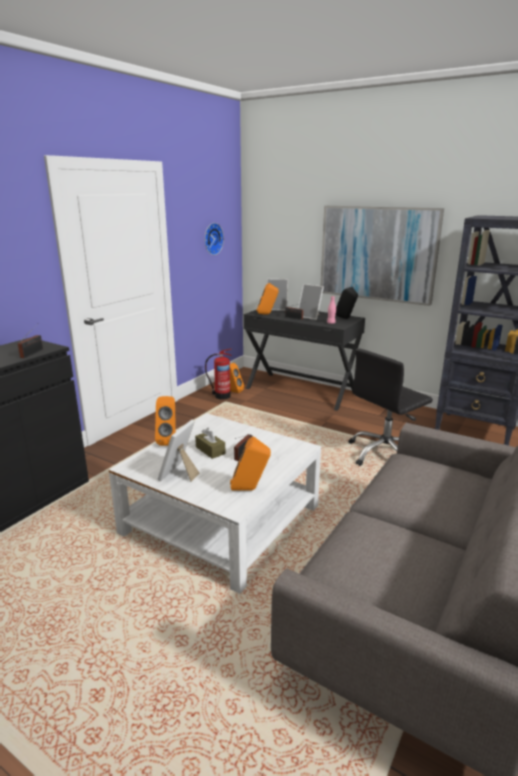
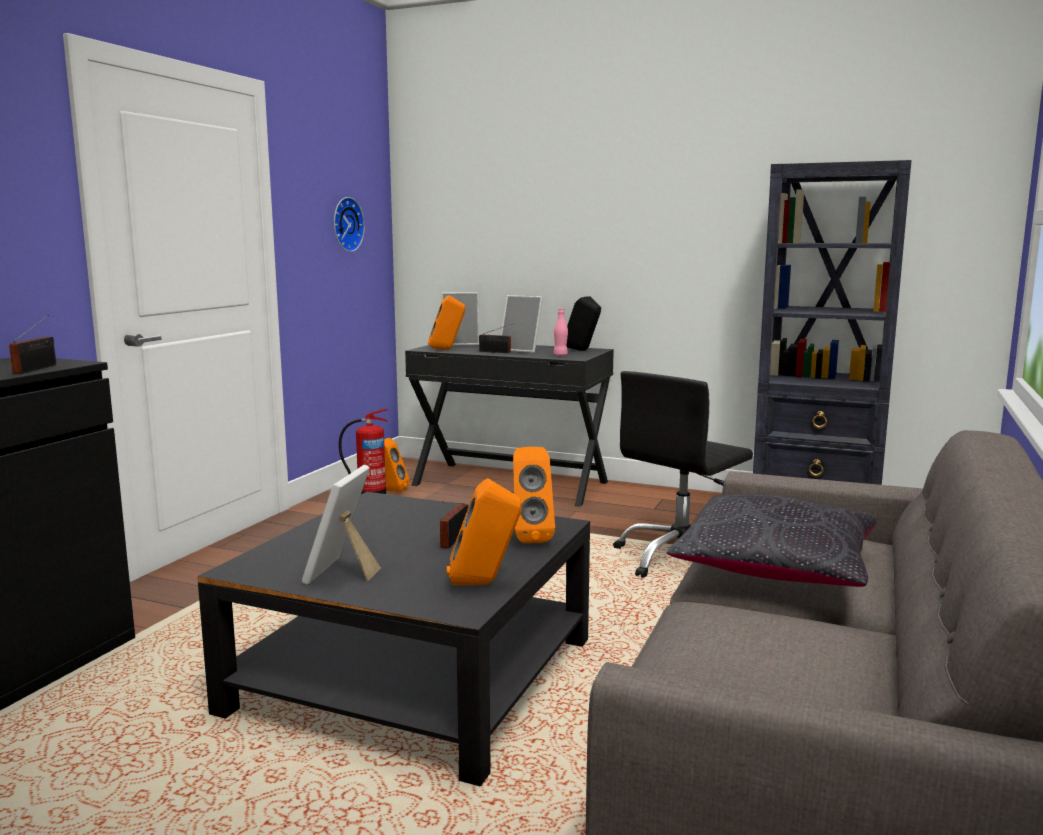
camera: 10 degrees left, 10 degrees down
white coffee table [109,413,321,594] -> black coffee table [197,492,590,787]
orange speaker [155,396,176,446] -> orange speaker moved to [513,447,555,543]
brown tissue box [195,428,226,459] -> none
picture [321,206,444,306] -> none
none -> black pillow [667,494,877,587]

